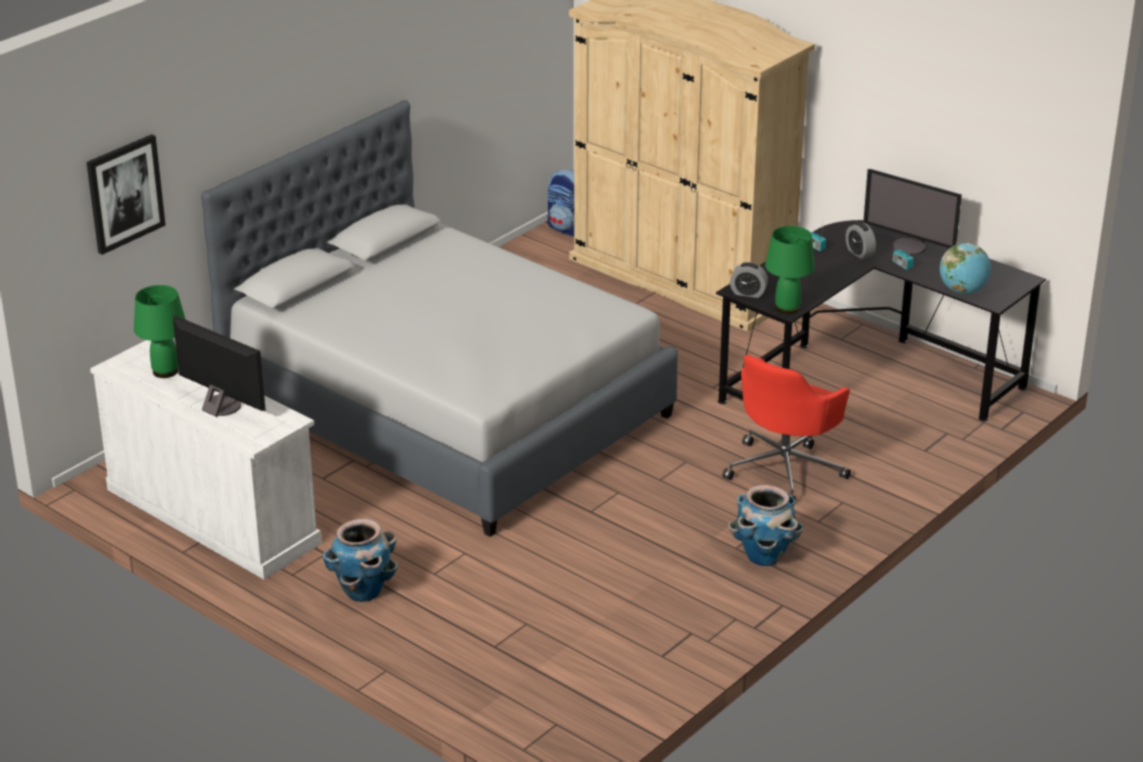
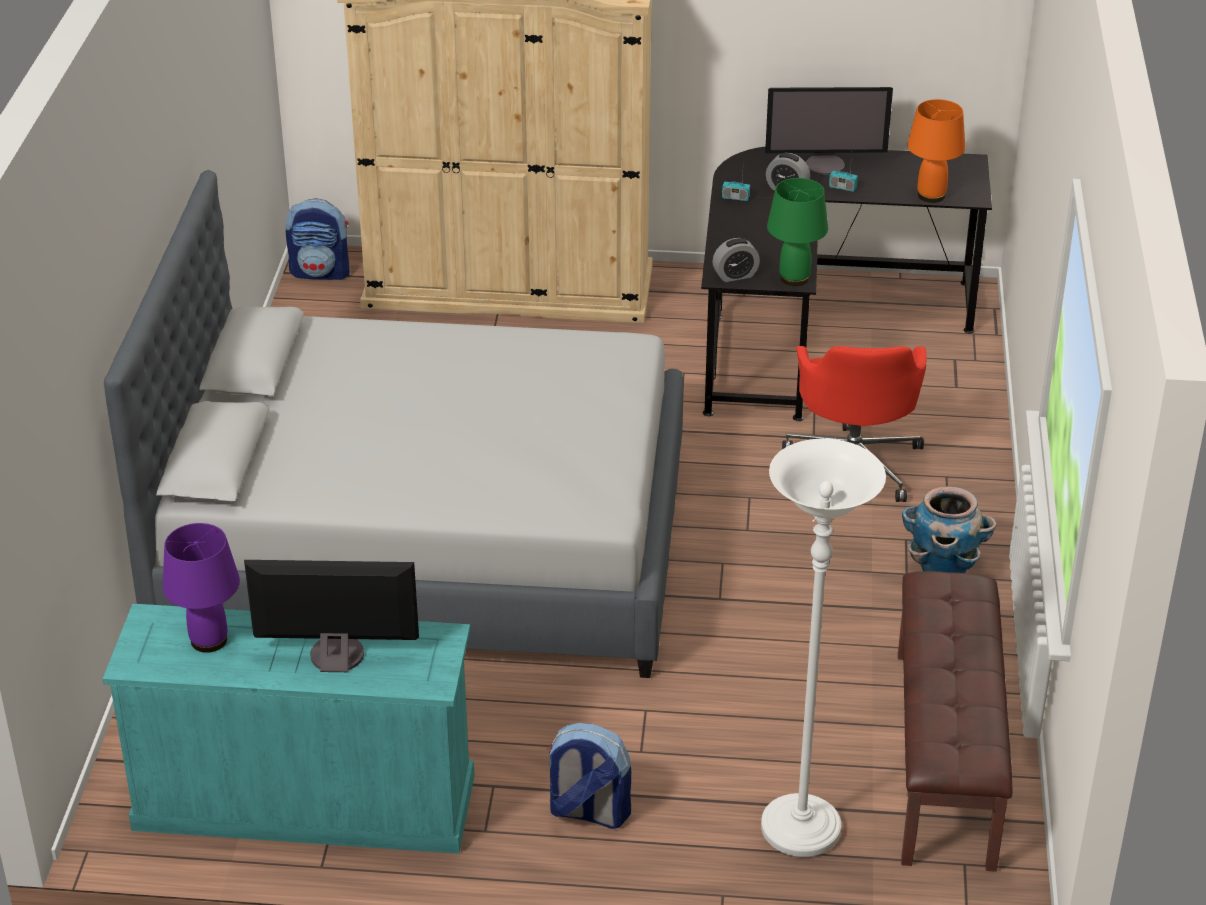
camera: 35 degrees left, 5 degrees up
picture [86,134,166,255] -> none
white dresser [90,340,322,579] -> turquoise dresser [103,604,474,854]
green table lamp [134,285,186,378] -> purple table lamp [162,523,240,653]
planter [323,519,398,602] -> backpack [547,723,631,829]
globe [940,243,991,294] -> orange table lamp [907,99,965,203]
none -> white floor lamp [761,439,886,857]
none -> brown bench [898,571,1012,872]

